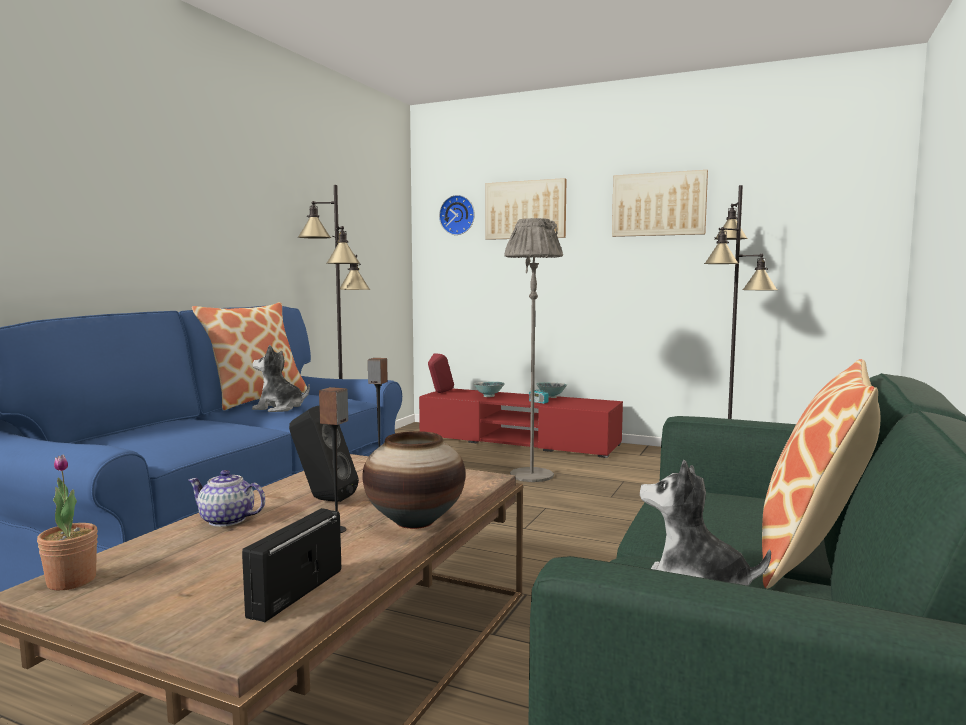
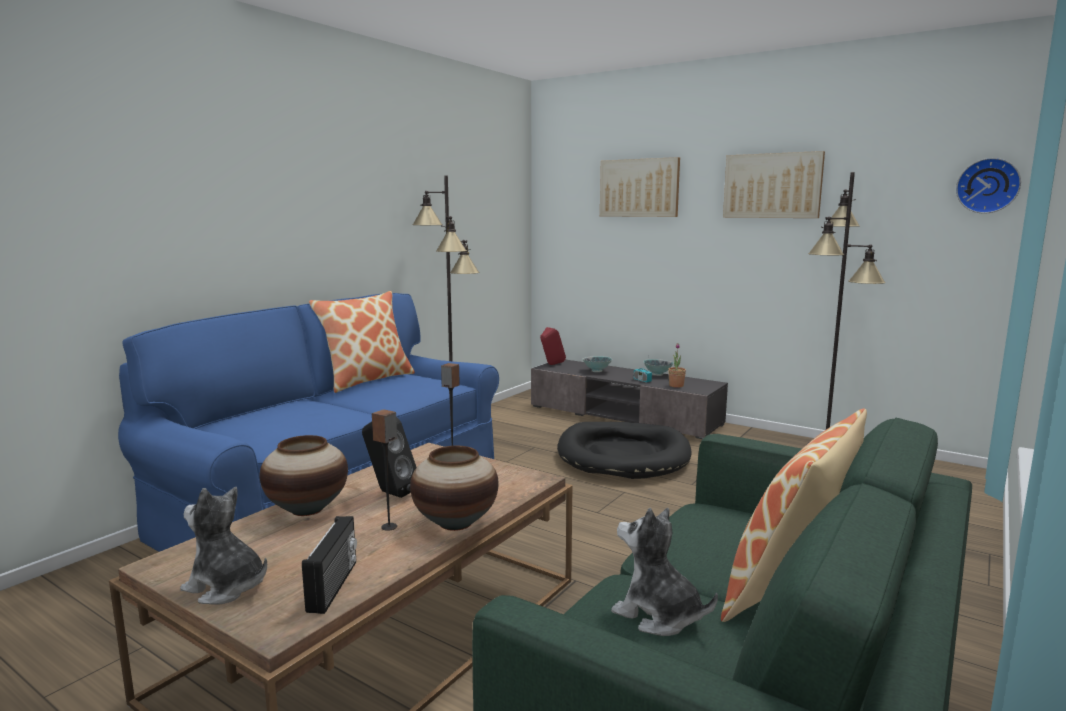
camera: 10 degrees right, 5 degrees up
potted plant [37,454,98,591] -> potted plant moved to [668,343,686,388]
teapot [188,470,265,527] -> vase [260,435,348,516]
radio [242,508,341,622] -> radio turned 150 degrees clockwise [302,516,357,614]
plush toy [252,345,310,412] -> plush toy moved to [180,487,267,605]
red tv stand [419,389,623,458] -> grey tv stand [531,359,728,439]
wall clock [439,195,475,235] -> wall clock moved to [956,158,1021,214]
grey floor lamp [504,218,563,482] -> black dog bed [557,422,692,479]

